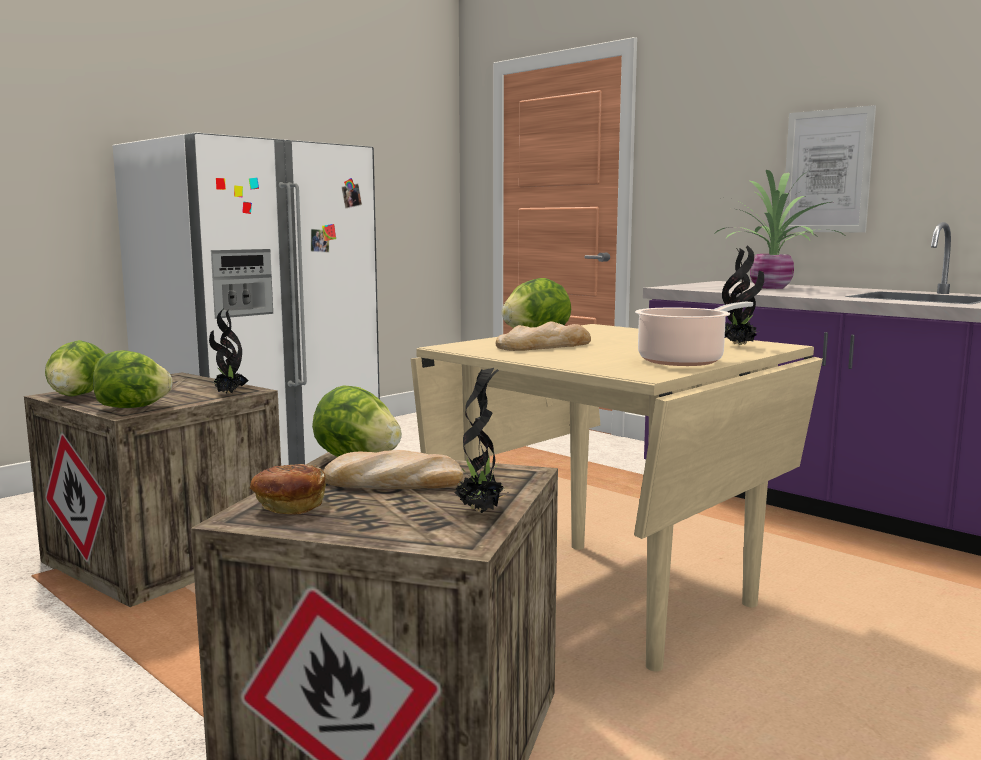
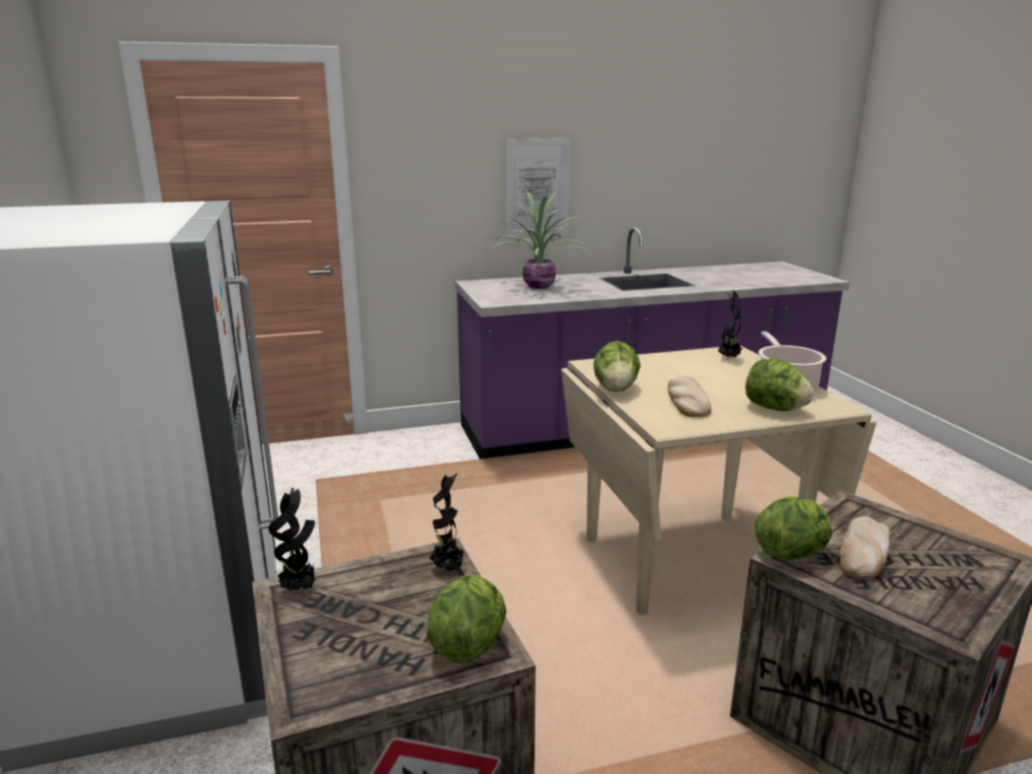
camera: 60 degrees left, 10 degrees up
lettuce [45,340,106,396] -> lettuce moved to [746,358,814,411]
bread [250,464,326,515] -> none
potted plant [455,368,509,513] -> potted plant moved to [269,488,316,591]

